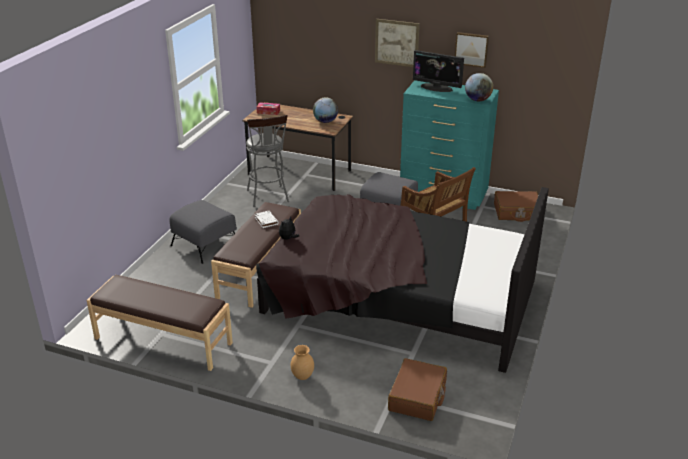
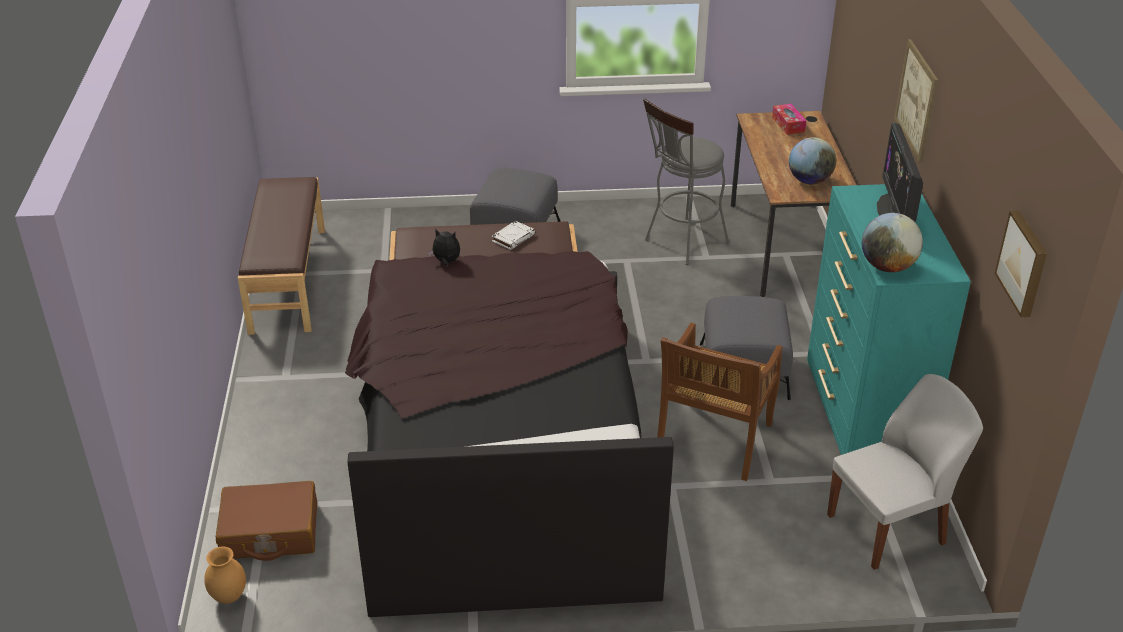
camera: 65 degrees right, 5 degrees up
brown vase [291,345,314,380] -> brown vase moved to [204,547,246,604]
picture [455,32,489,68] -> picture moved to [995,211,1047,317]
brown suitcase [494,191,538,222] -> white chair [827,374,983,570]

